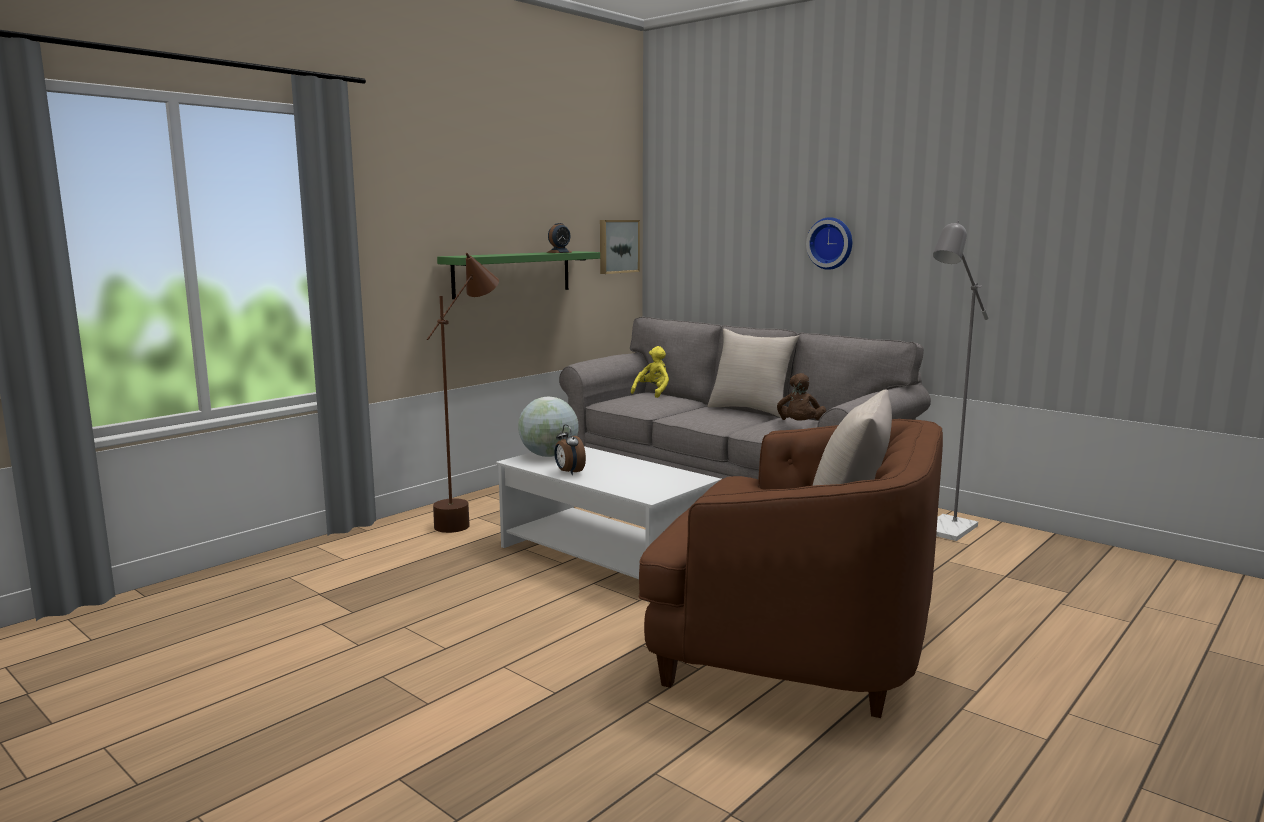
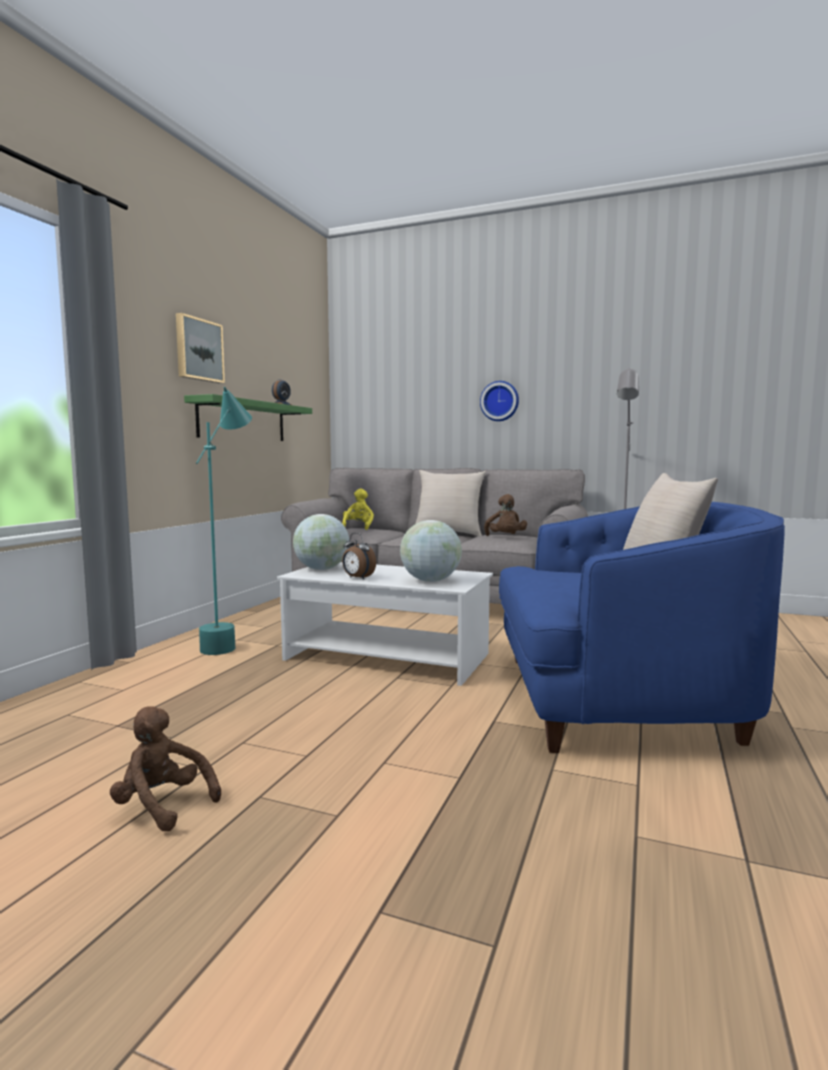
camera: 20 degrees left, 5 degrees down
brown floor lamp [427,253,499,533] -> turquoise floor lamp [196,387,252,655]
picture [600,220,640,274] -> picture moved to [176,313,225,383]
brown armchair [639,419,943,718] -> blue armchair [499,502,785,753]
none -> brown plush toy [110,706,221,831]
none -> globe [400,520,462,582]

